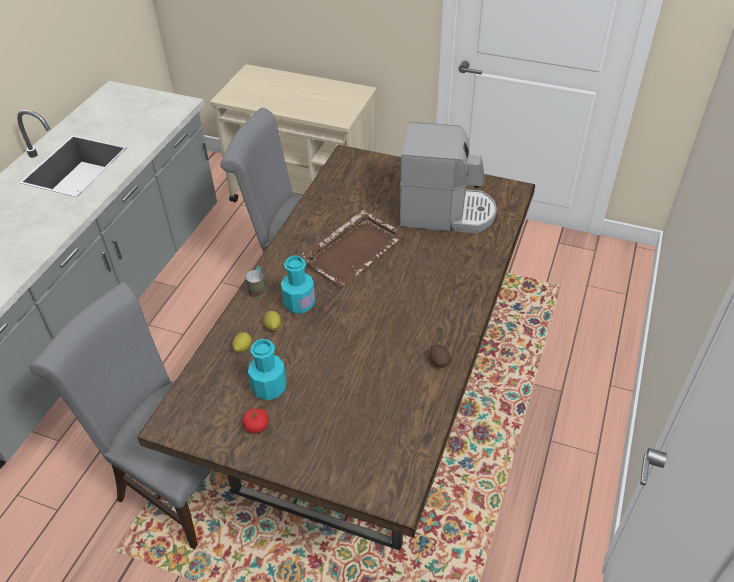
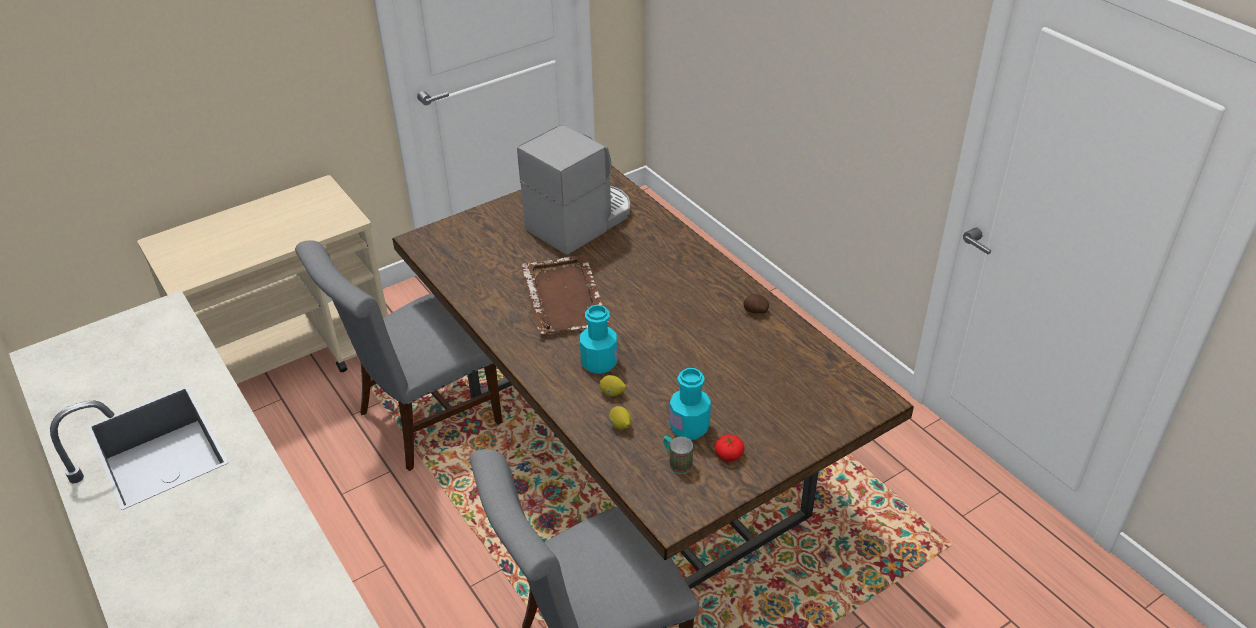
camera: 55 degrees left, 5 degrees down
mug [246,266,266,298] -> mug moved to [663,436,693,474]

